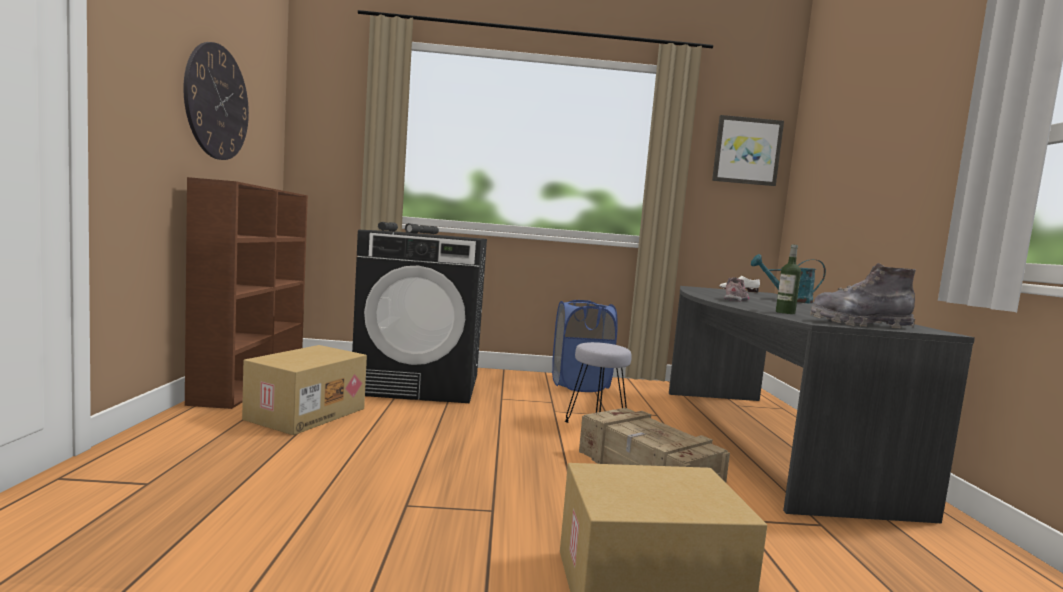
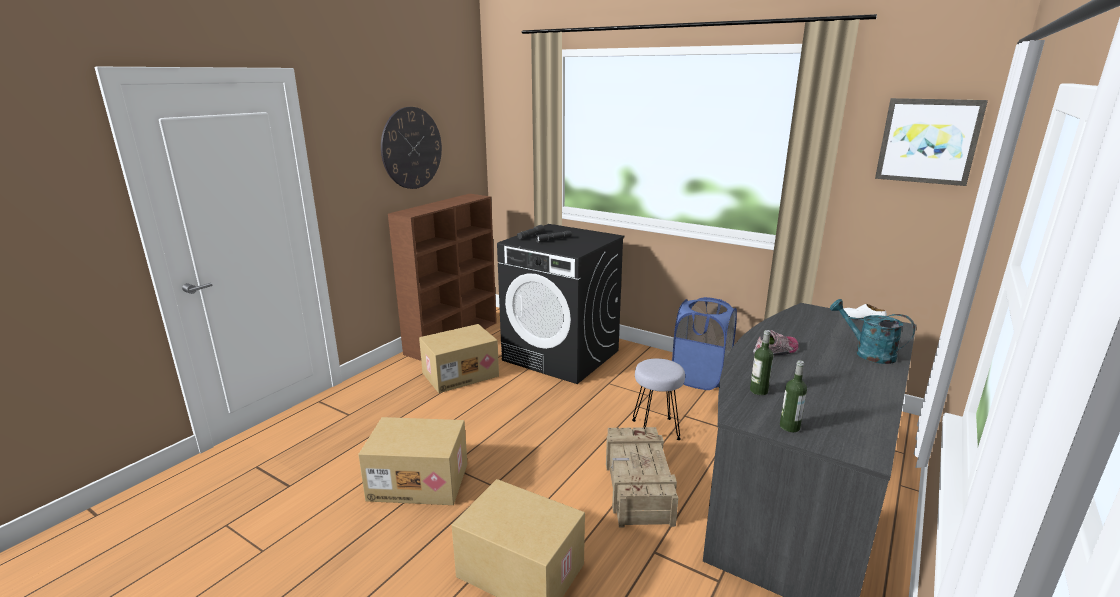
camera: 35 degrees right, 15 degrees up
grey boot [810,263,916,328] -> bottle [780,360,807,432]
none -> cardboard box [358,417,467,505]

